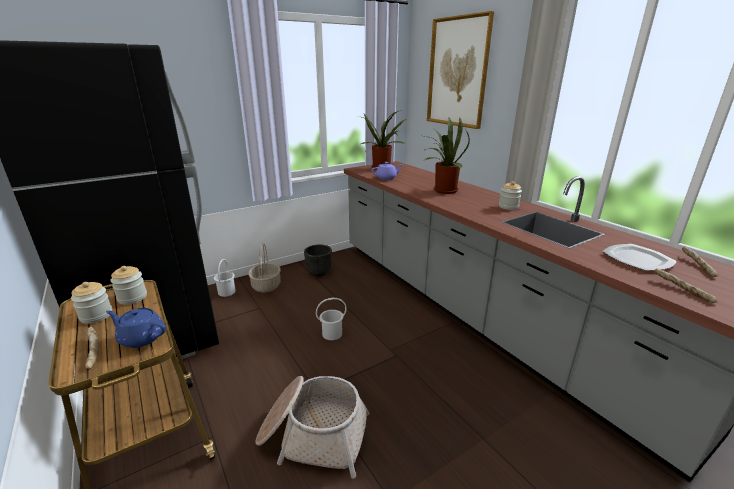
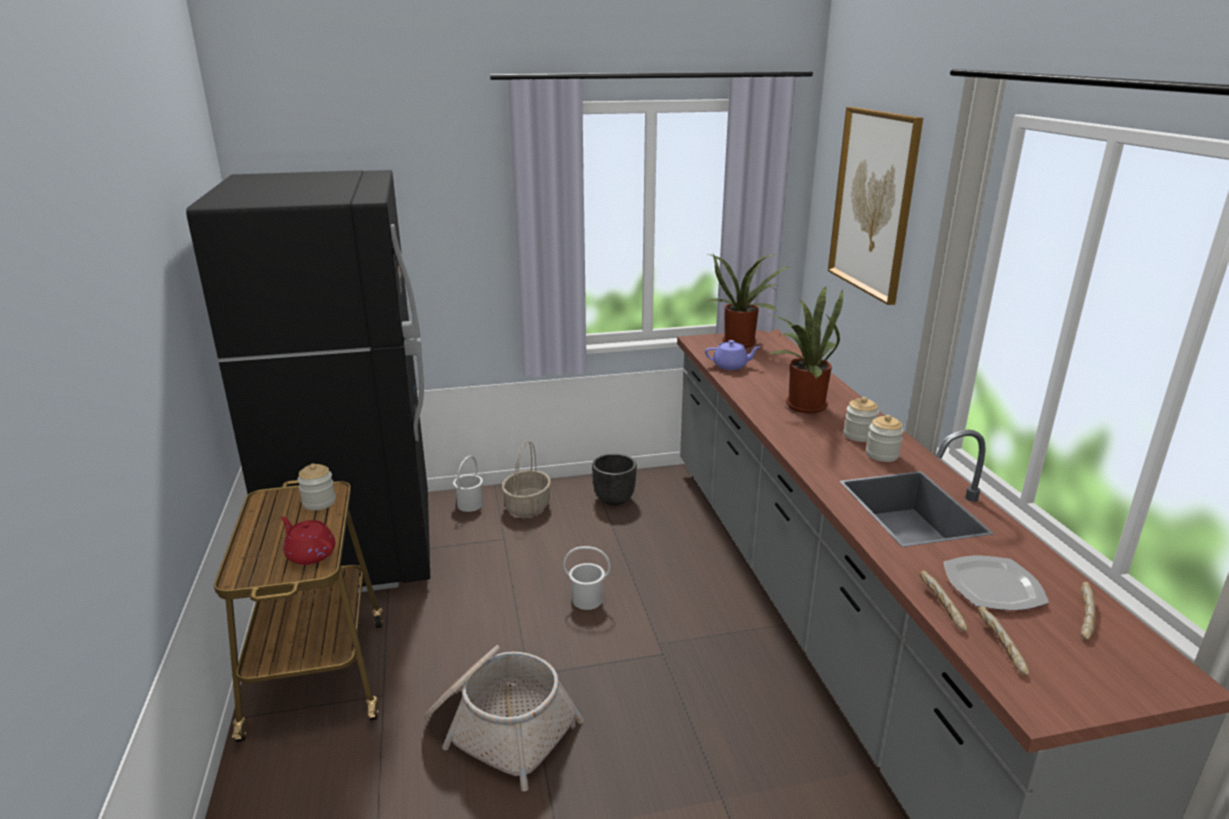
camera: 20 degrees right, 0 degrees up
jar [71,282,112,324] -> jar moved to [844,397,879,442]
bread [85,327,99,369] -> bread moved to [920,570,967,631]
blue teapot [106,308,166,348] -> red teapot [281,516,335,565]

